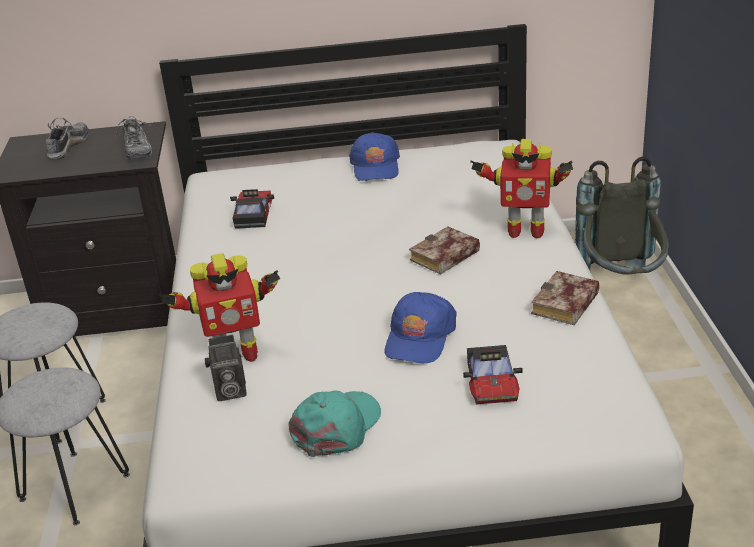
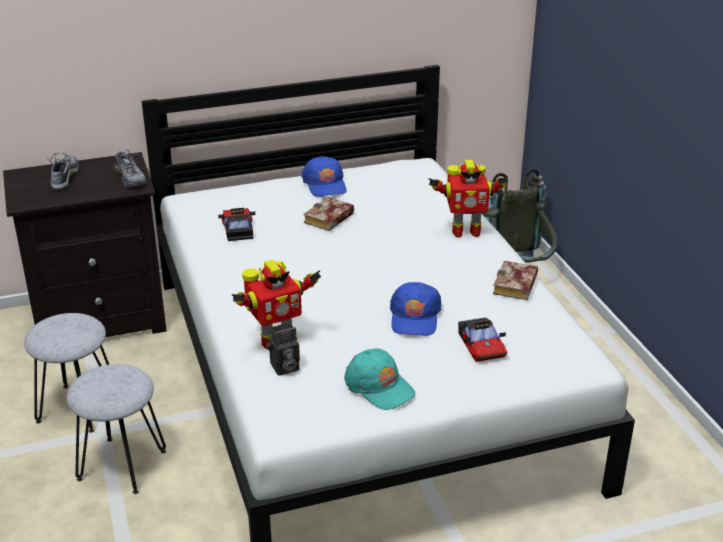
camera: 15 degrees left, 0 degrees up
turquoise cap [288,390,381,457] -> turquoise cap turned 120 degrees clockwise [344,348,415,410]
book [409,226,480,275] -> book moved to [303,197,354,231]

